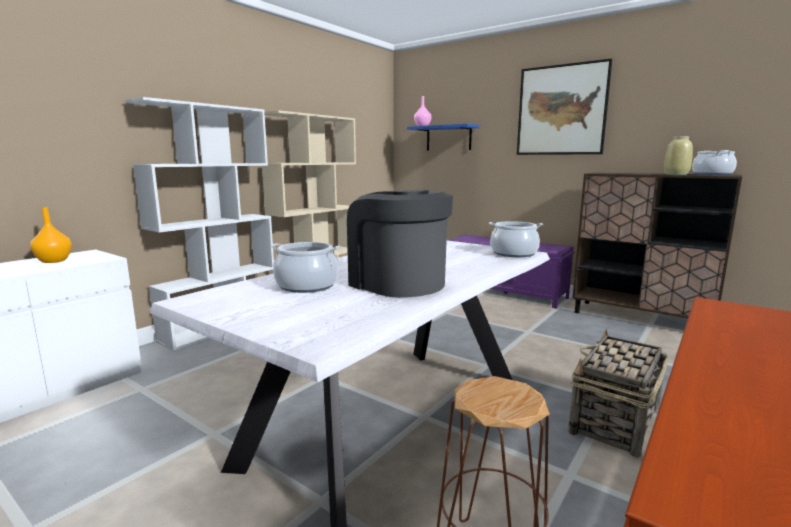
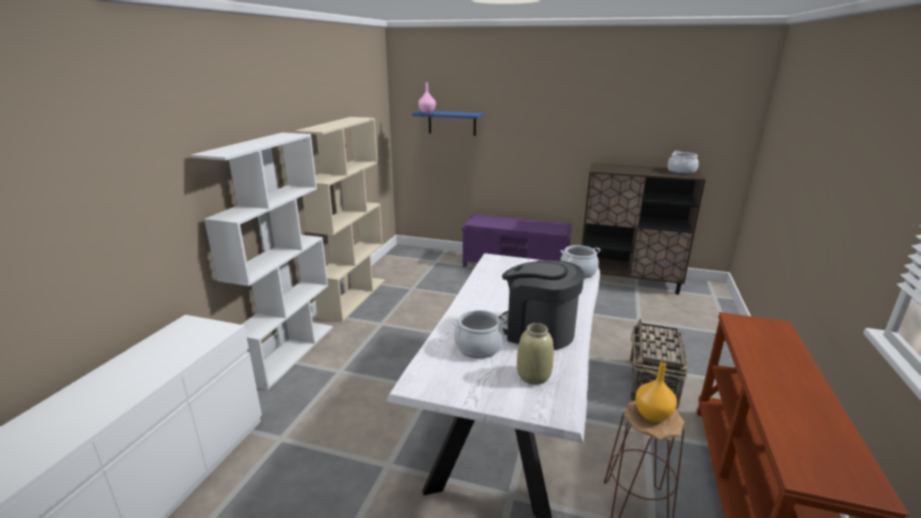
camera: 20 degrees left, 10 degrees up
orange vase [30,208,72,263] -> orange vase moved to [635,362,677,422]
picture [517,59,612,155] -> none
beige vase [664,136,693,175] -> beige vase moved to [517,323,554,385]

